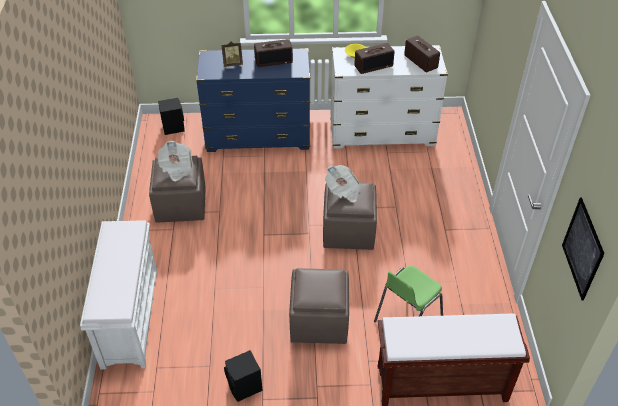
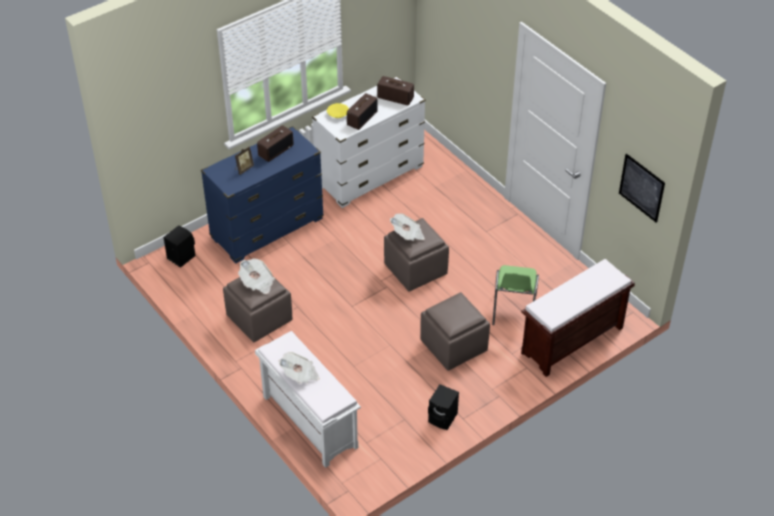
camera: 35 degrees left, 0 degrees up
none -> newspaper [279,352,320,383]

